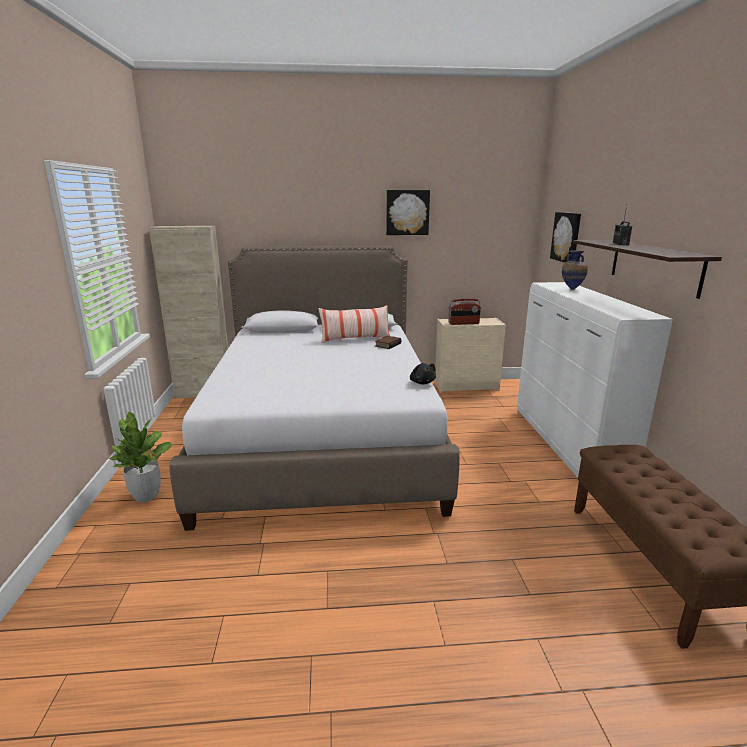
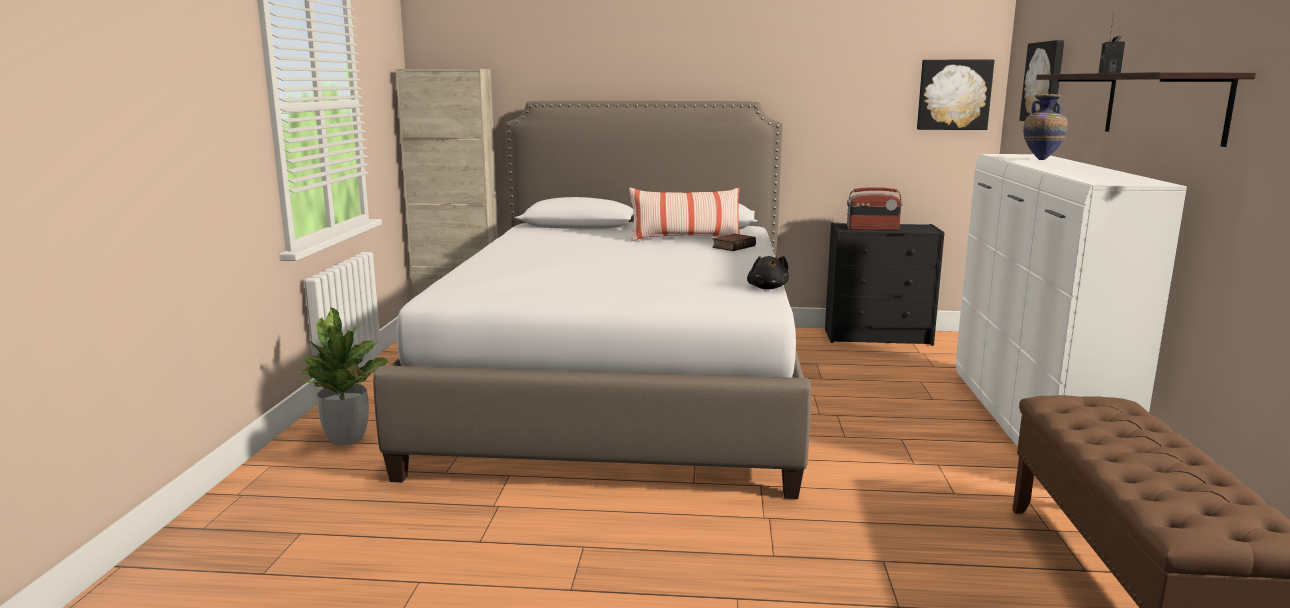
camera: 10 degrees right, 5 degrees down
picture [386,190,430,235] -> picture moved to [917,60,995,130]
beige dresser [435,318,506,393] -> black dresser [825,223,944,346]

